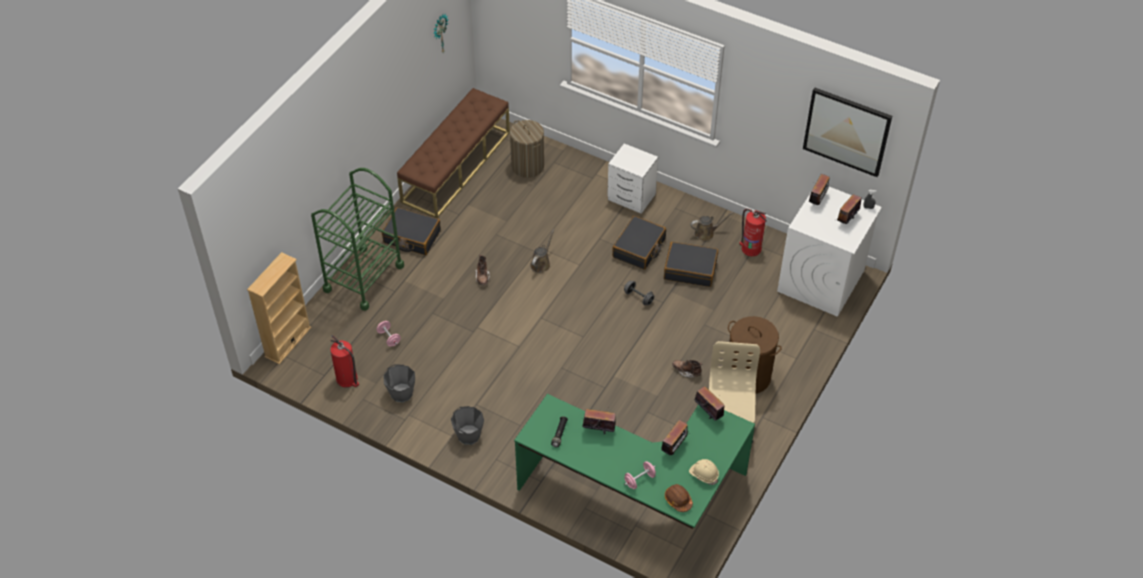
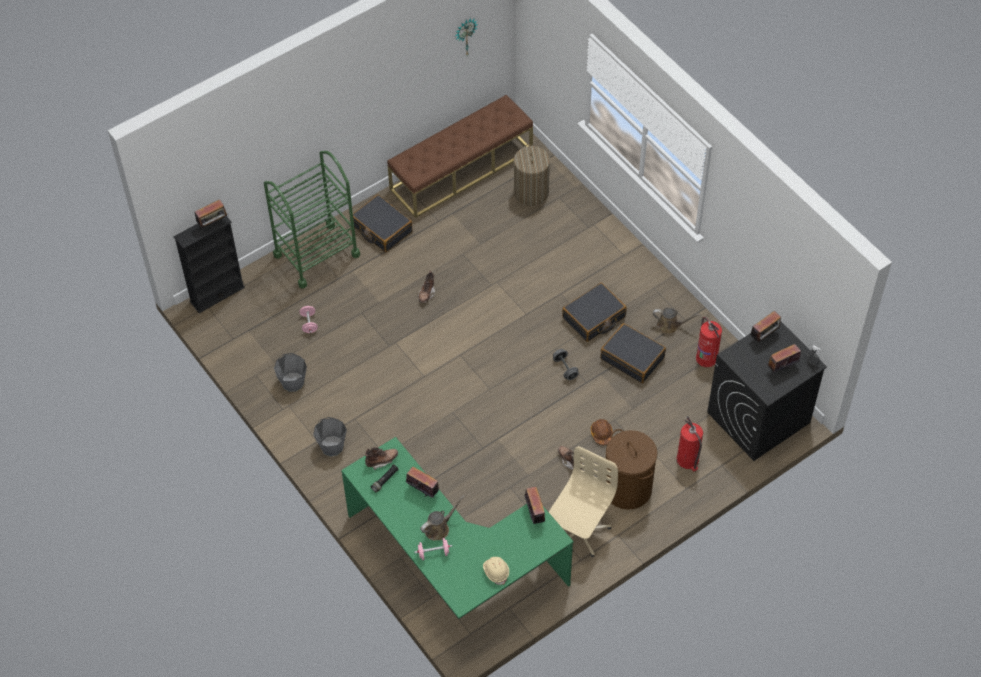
camera: 25 degrees right, 5 degrees up
beige bookcase [247,252,311,364] -> black bookcase [174,216,245,313]
fire extinguisher [330,335,359,388] -> fire extinguisher moved to [677,416,703,471]
brown watering can [530,229,555,273] -> brown watering can moved to [420,495,465,540]
white nightstand [607,143,658,214] -> none
radio [661,420,690,455] -> radio moved to [195,199,229,228]
brown hard hat [665,484,693,512] -> brown hard hat moved to [591,419,613,445]
white washing machine [777,187,882,317] -> black washing machine [707,321,827,461]
picture [803,87,892,177] -> none
none -> brown boot [365,447,398,470]

